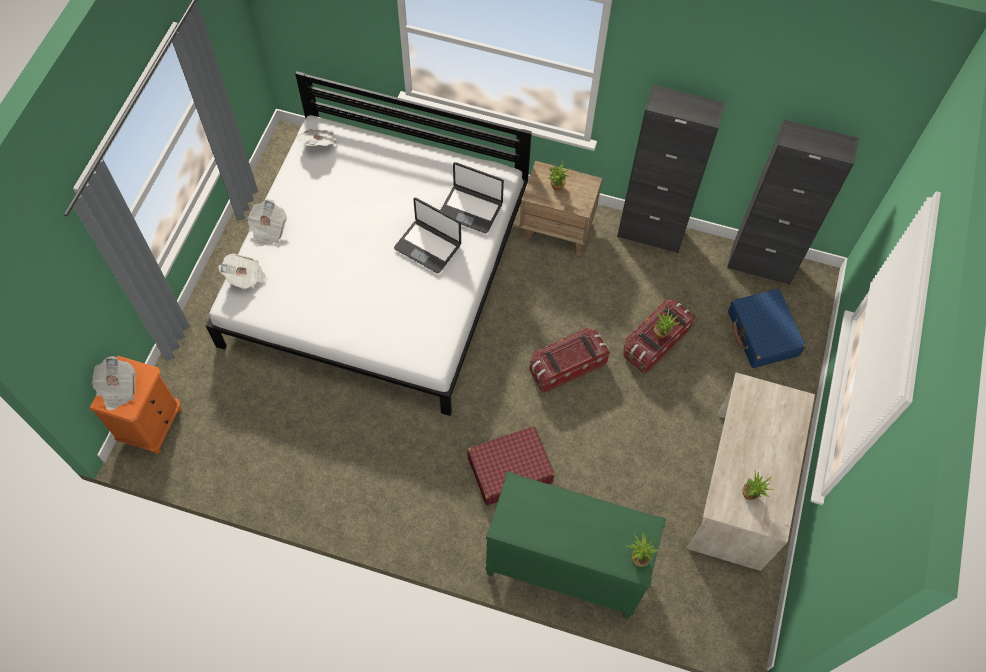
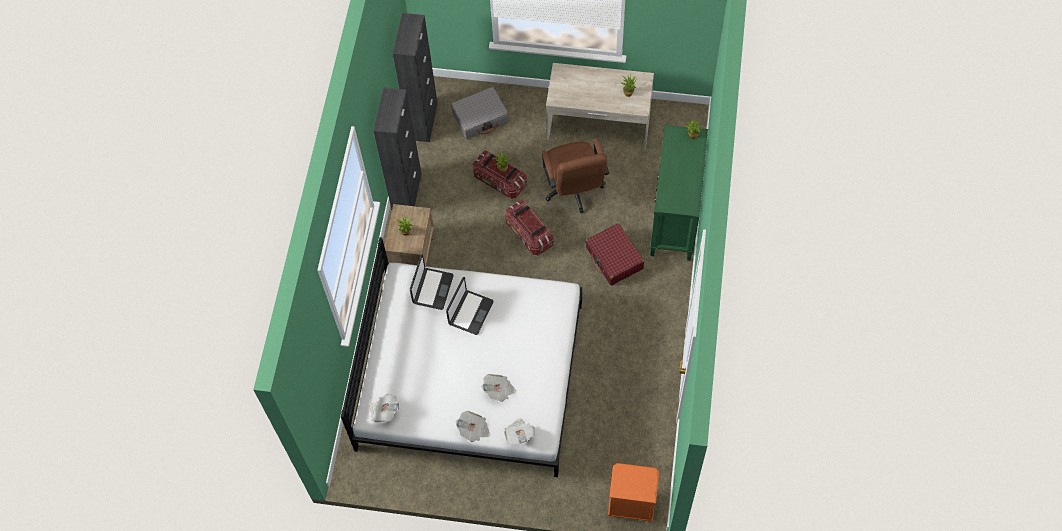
camera: 95 degrees left, 0 degrees up
newspaper [91,356,136,411] -> newspaper moved to [481,374,516,402]
blue suitcase [728,289,806,368] -> grey suitcase [451,87,509,139]
none -> brown office chair [542,138,609,213]

